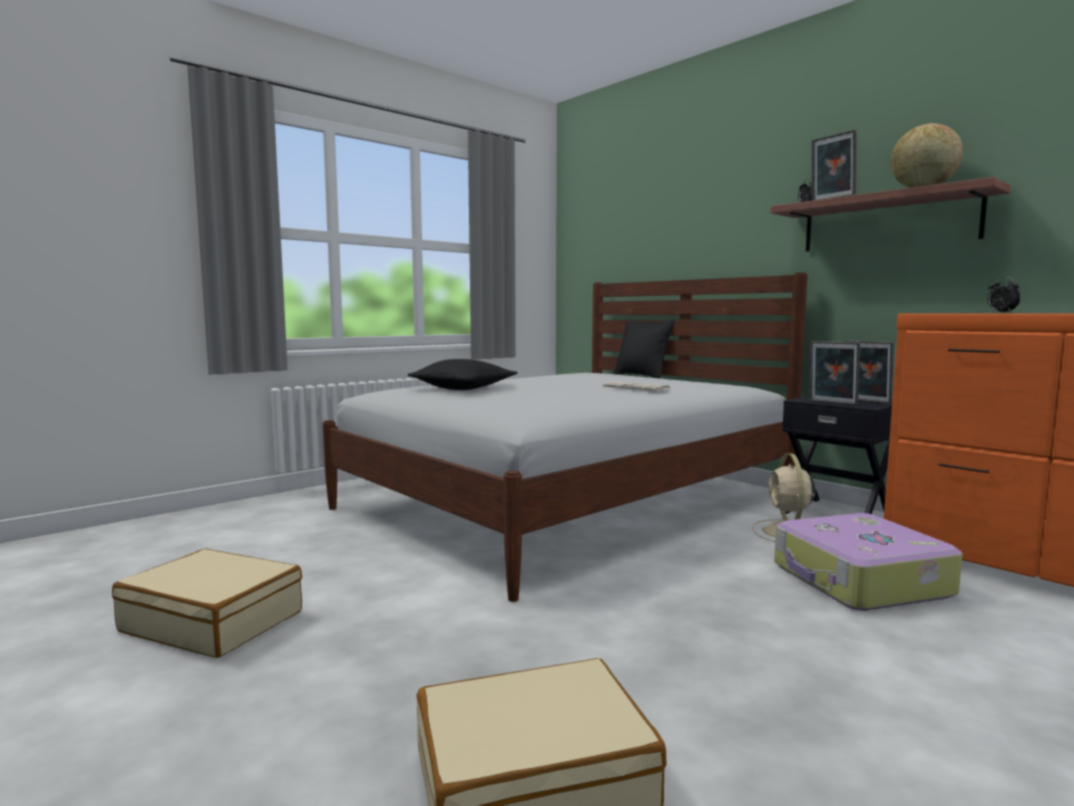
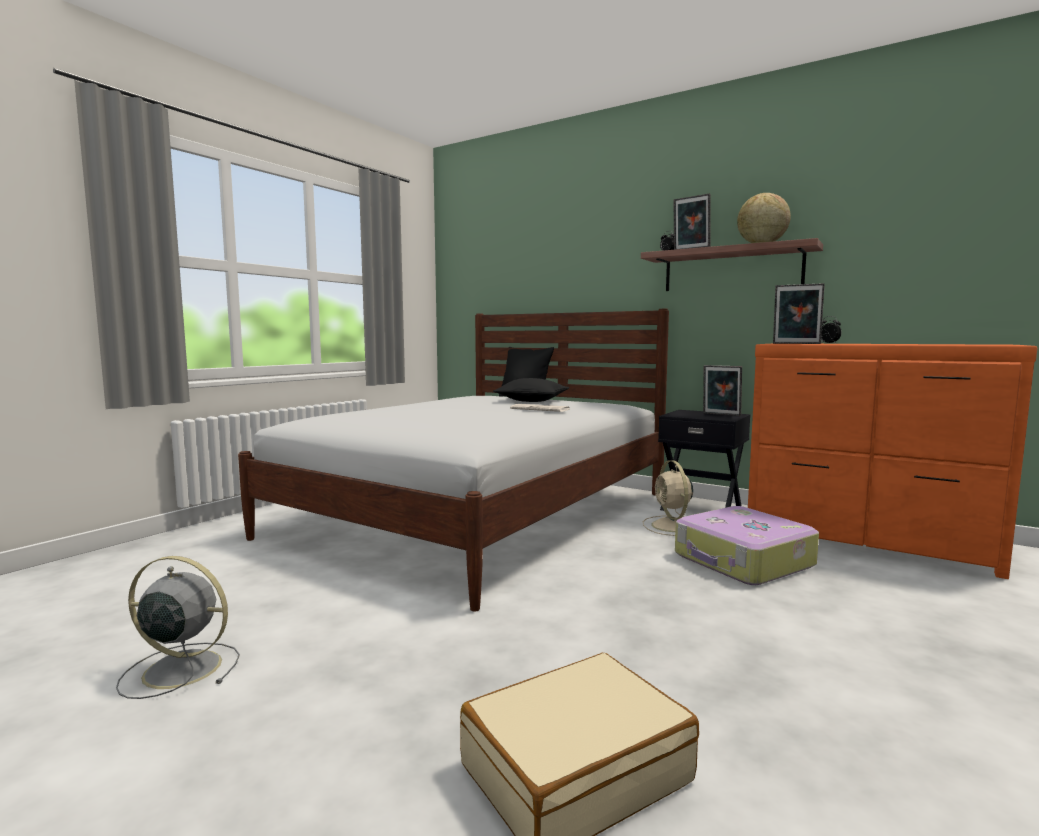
camera: 15 degrees left, 0 degrees up
beige suitcase [112,549,302,658] -> grey fan [116,556,240,699]
black pillow [407,359,518,390] -> black pillow moved to [493,378,570,402]
picture frame [809,341,860,405] -> picture frame moved to [773,283,825,344]

